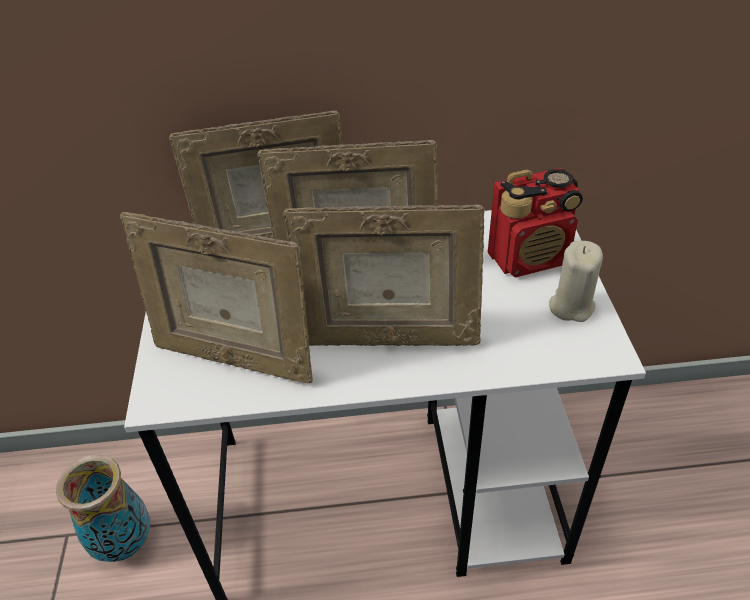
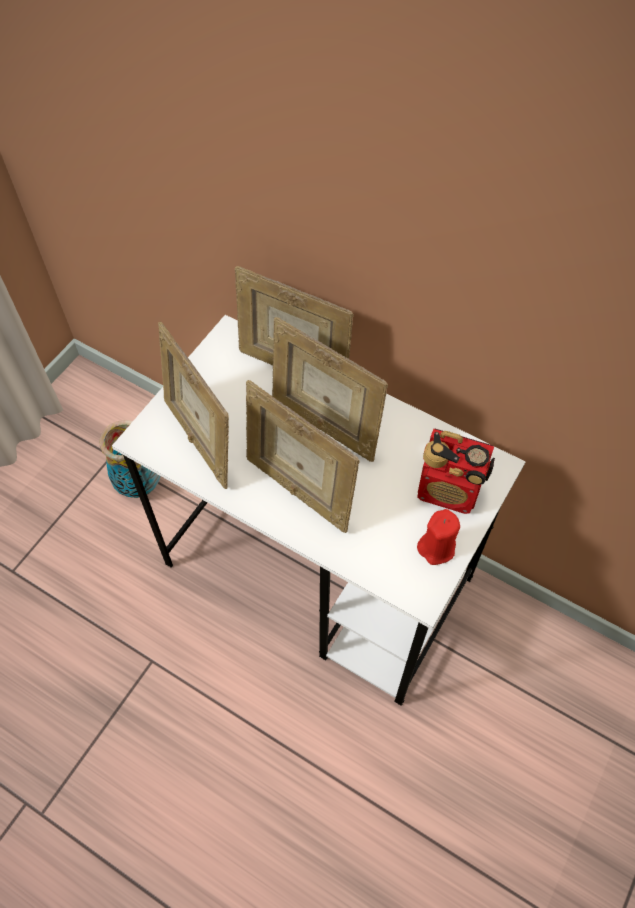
camera: 35 degrees right, 15 degrees up
beige candle [549,241,603,322] -> red candle [417,509,460,565]

